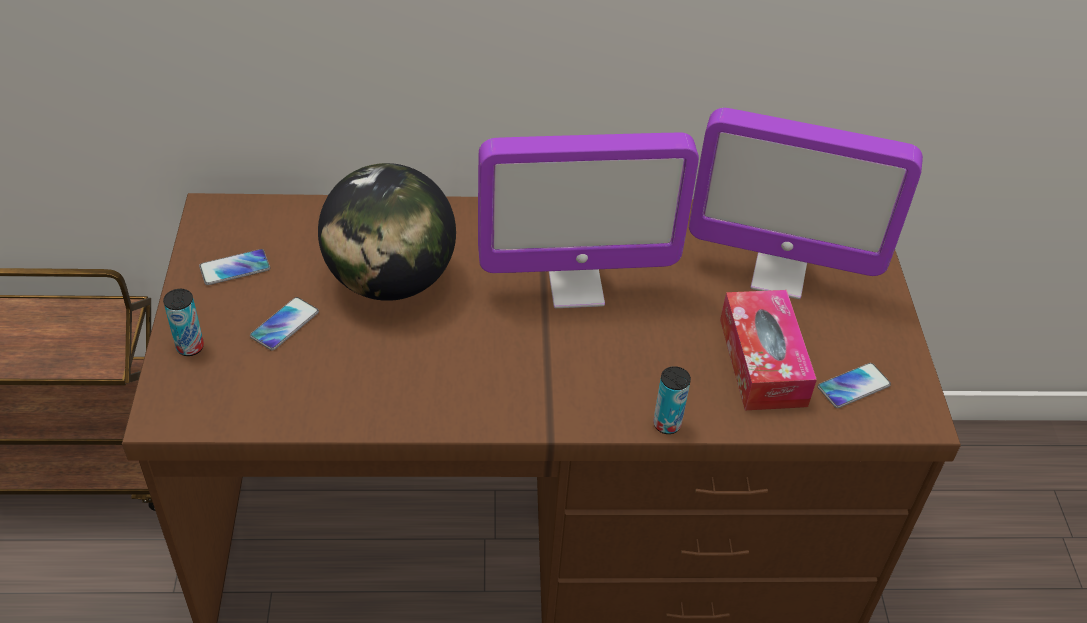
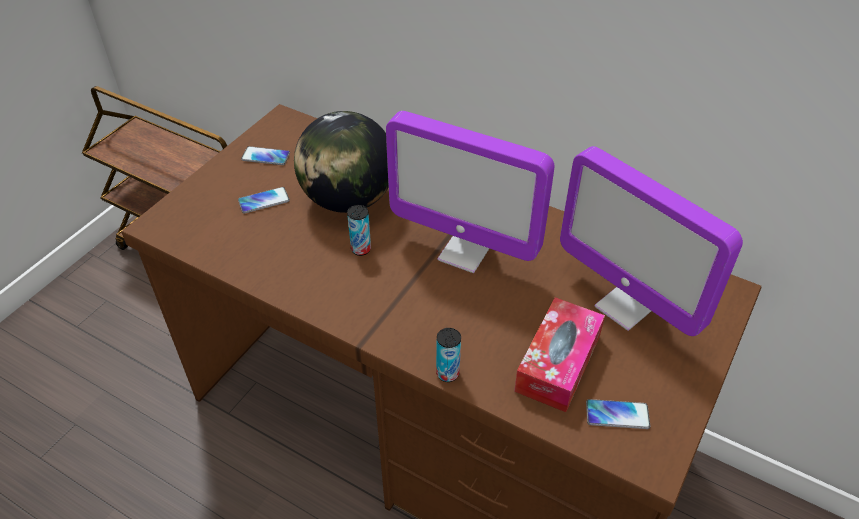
camera: 35 degrees right, 0 degrees up
can [163,289,204,356] -> can moved to [347,205,371,256]

